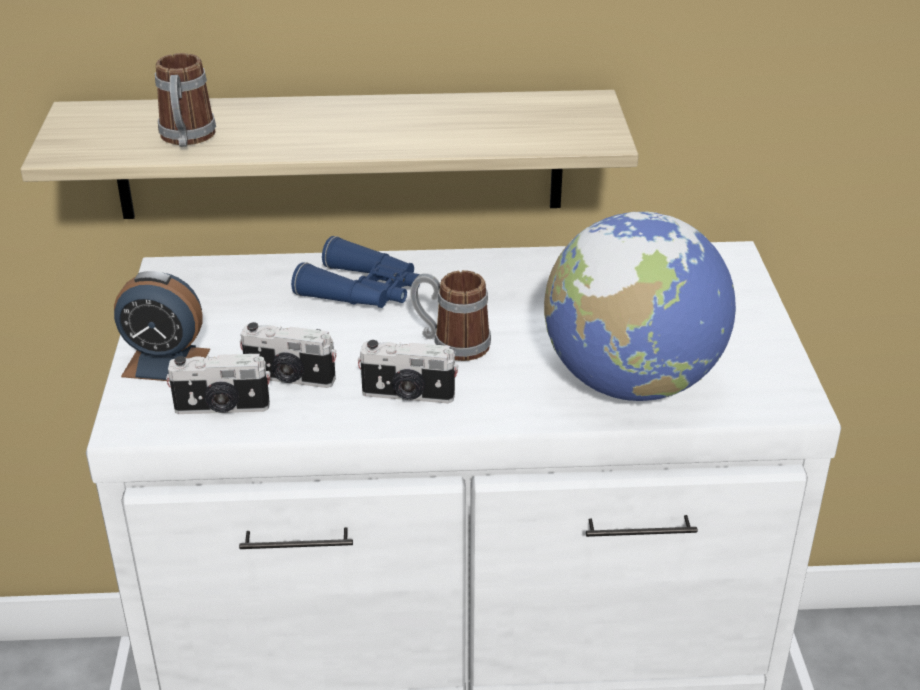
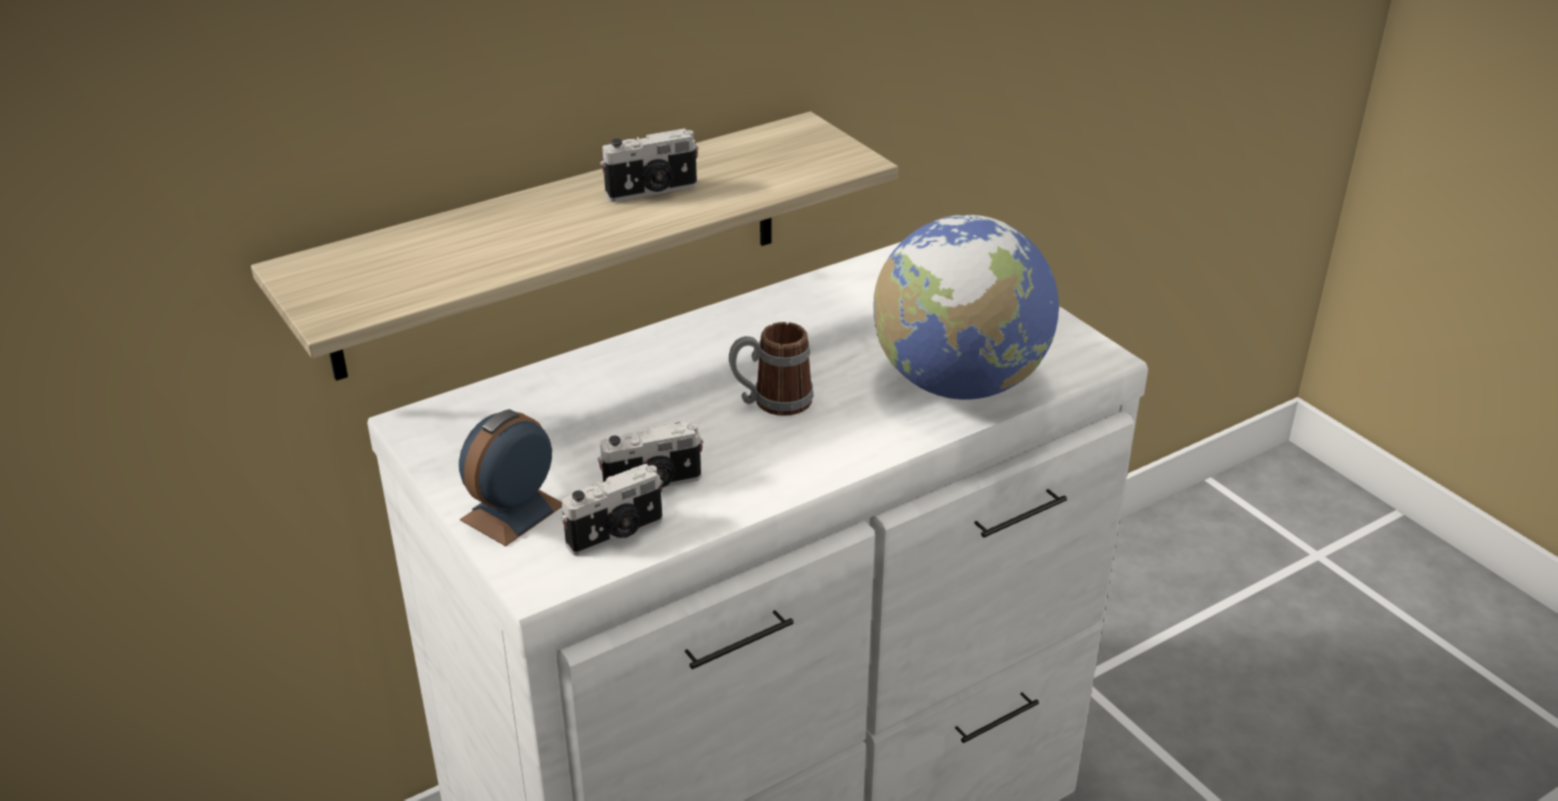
camera: 30 degrees left, 0 degrees up
alarm clock [114,271,210,381] -> alarm clock turned 150 degrees clockwise [459,409,562,546]
mug [155,53,216,147] -> none
blue binoculars [291,236,420,308] -> none
camera [357,340,458,403] -> camera moved to [600,129,699,202]

